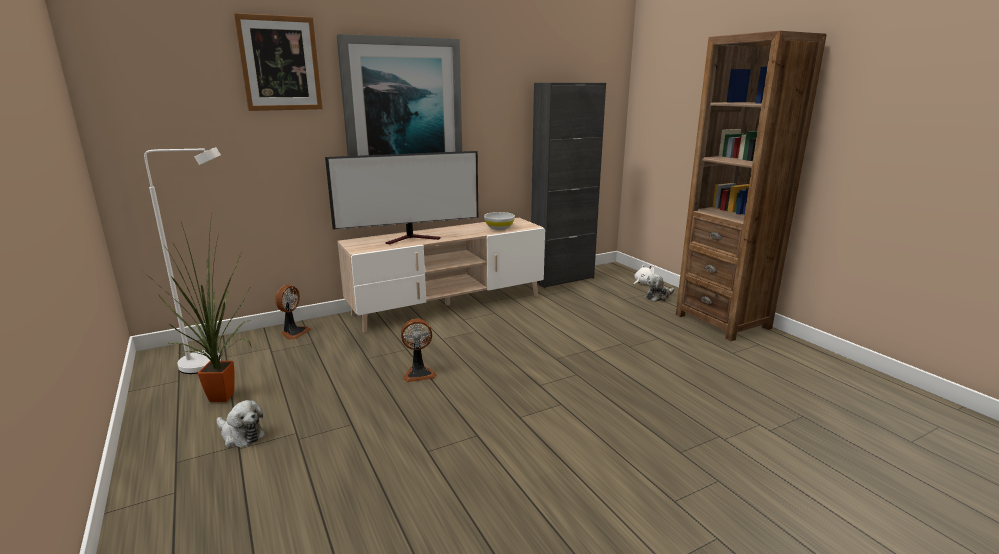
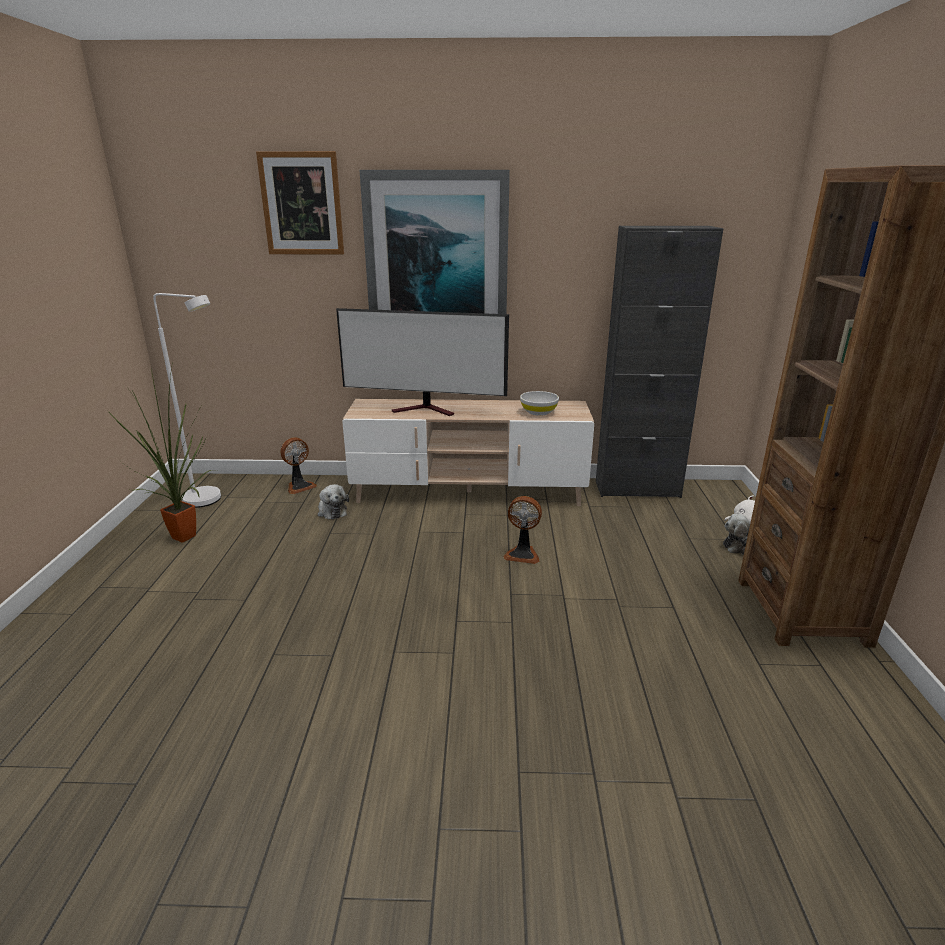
camera: 30 degrees right, 5 degrees up
plush toy [217,400,265,447] -> plush toy moved to [318,484,349,520]
fan [401,319,437,382] -> fan moved to [503,496,542,564]

